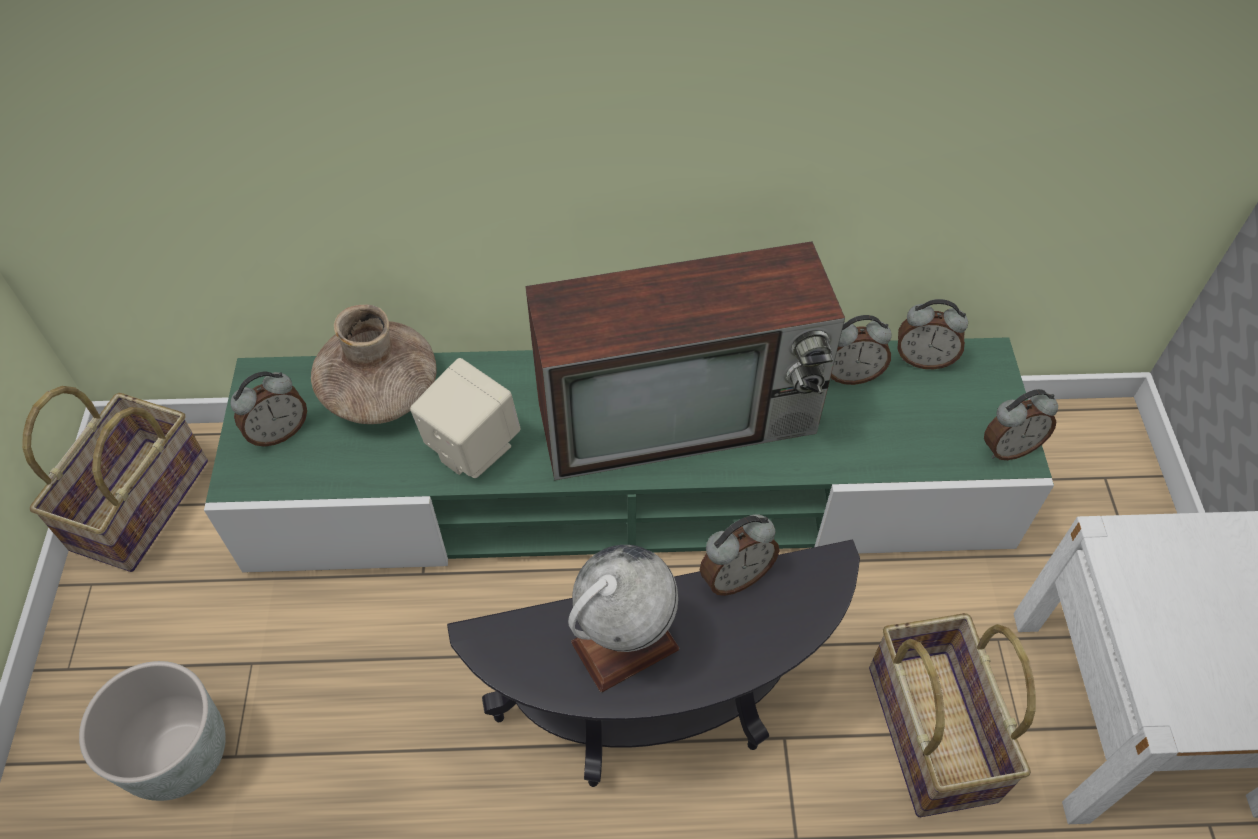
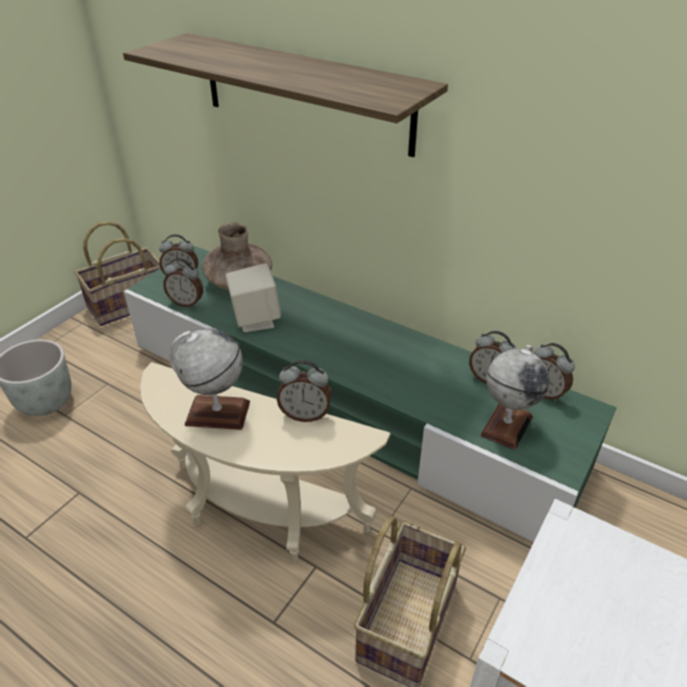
camera: 35 degrees right, 15 degrees down
black side table [447,540,860,787] -> beige side table [140,362,391,562]
television [525,241,845,480] -> none
alarm clock [984,389,1058,460] -> alarm clock moved to [163,258,203,307]
none -> shelf [123,33,448,157]
none -> globe [480,345,549,450]

